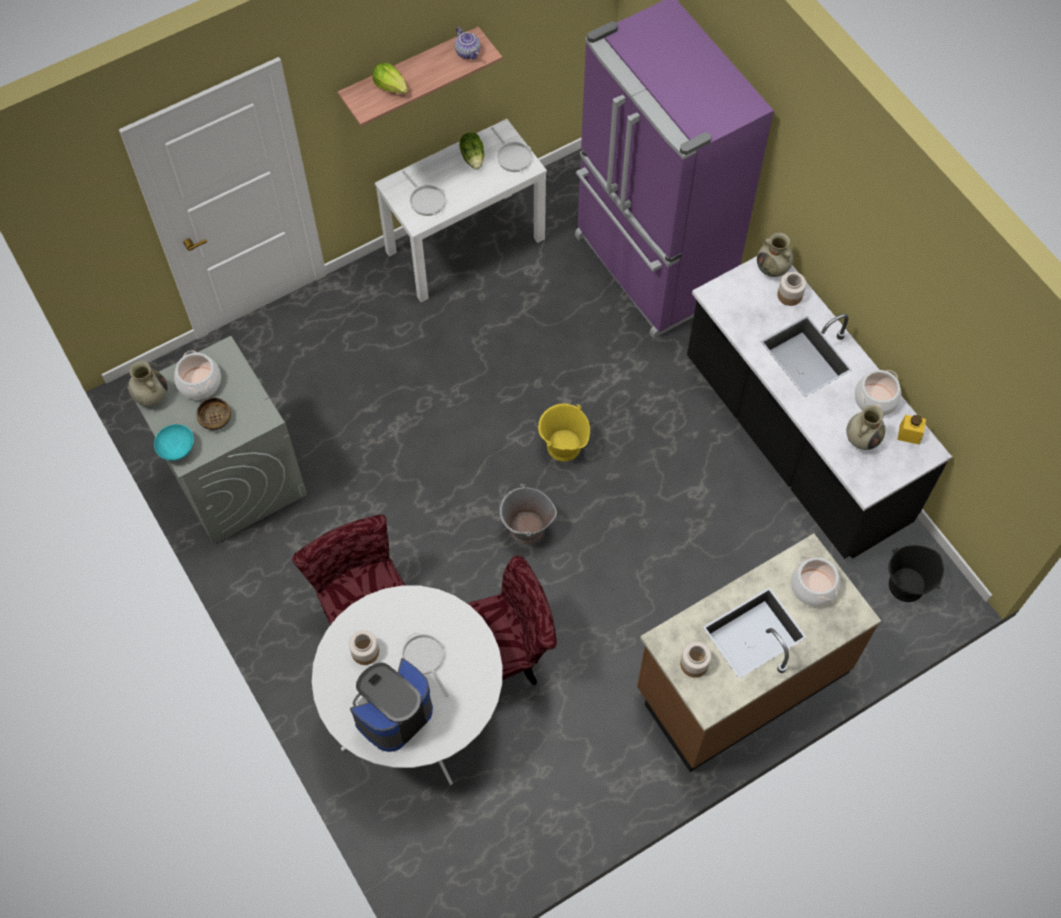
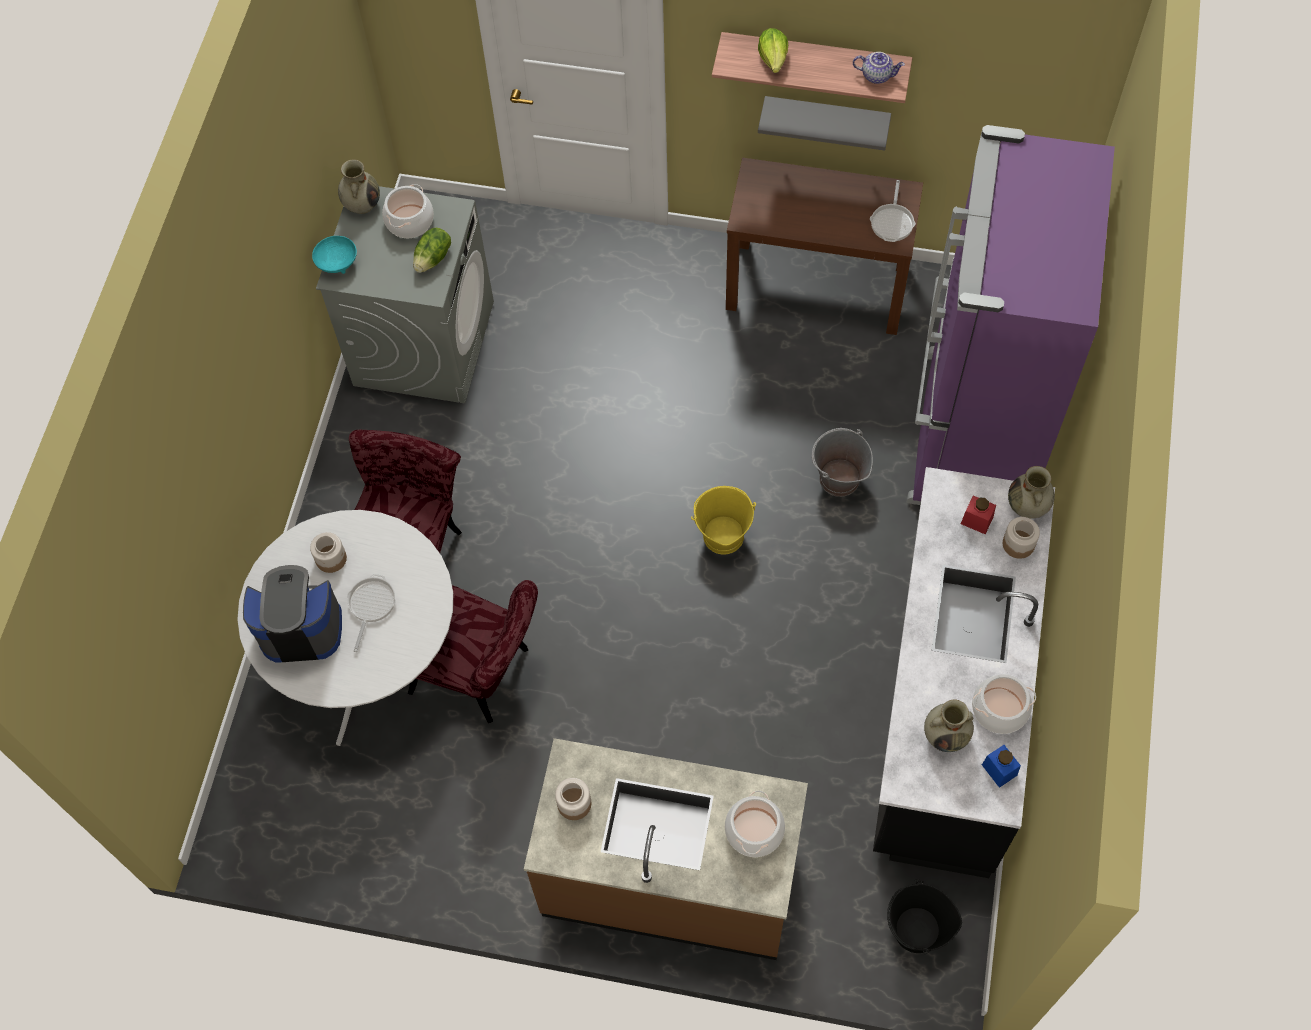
camera: 45 degrees right, 0 degrees up
bowl [196,397,231,430] -> none
white console table [375,119,547,302] -> brown console table [726,158,923,335]
frying pan [402,171,446,216] -> none
teapot [455,27,480,60] -> teapot turned 90 degrees counterclockwise [853,52,905,84]
lettuce [459,132,484,170] -> lettuce moved to [413,228,451,273]
grey bucket [500,484,557,545] -> grey bucket moved to [812,428,873,497]
yellow jar [897,415,926,445] -> blue jar [982,745,1021,788]
none -> grey shelf [758,96,891,151]
none -> red jar [961,496,996,534]

